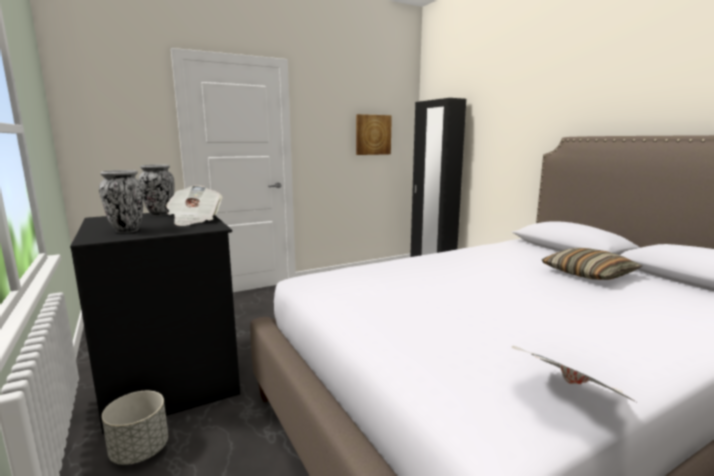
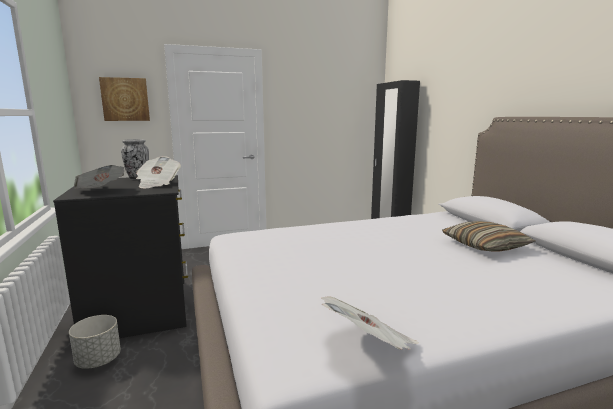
camera: 10 degrees right, 0 degrees up
vase [99,170,143,233] -> newspaper [74,165,124,189]
picture [356,114,392,155] -> picture moved to [99,77,150,121]

